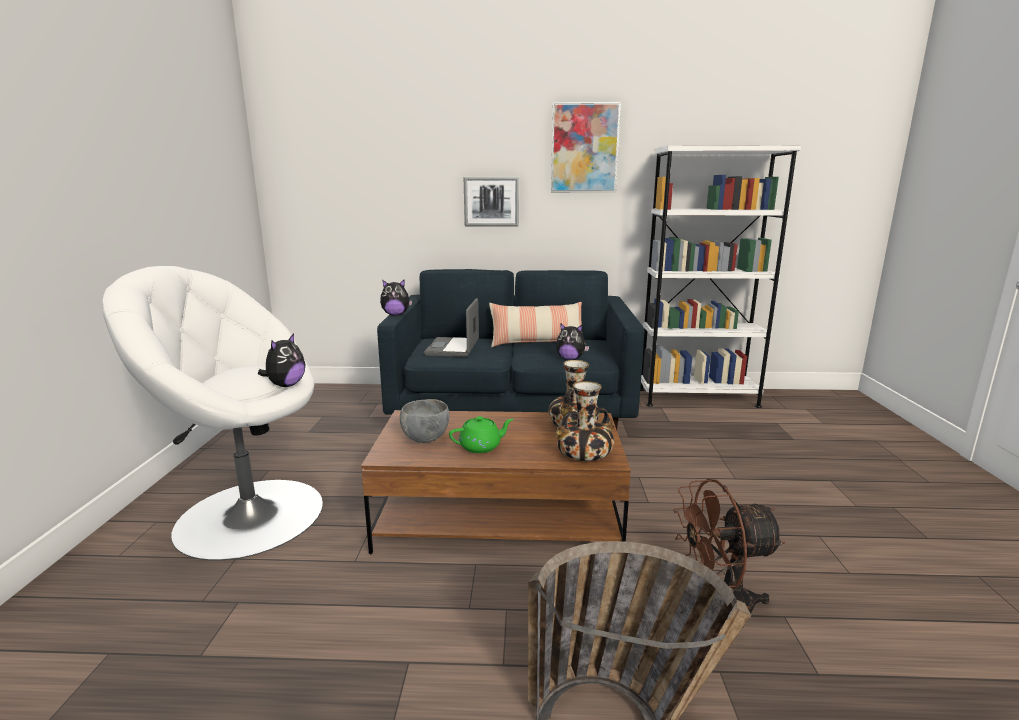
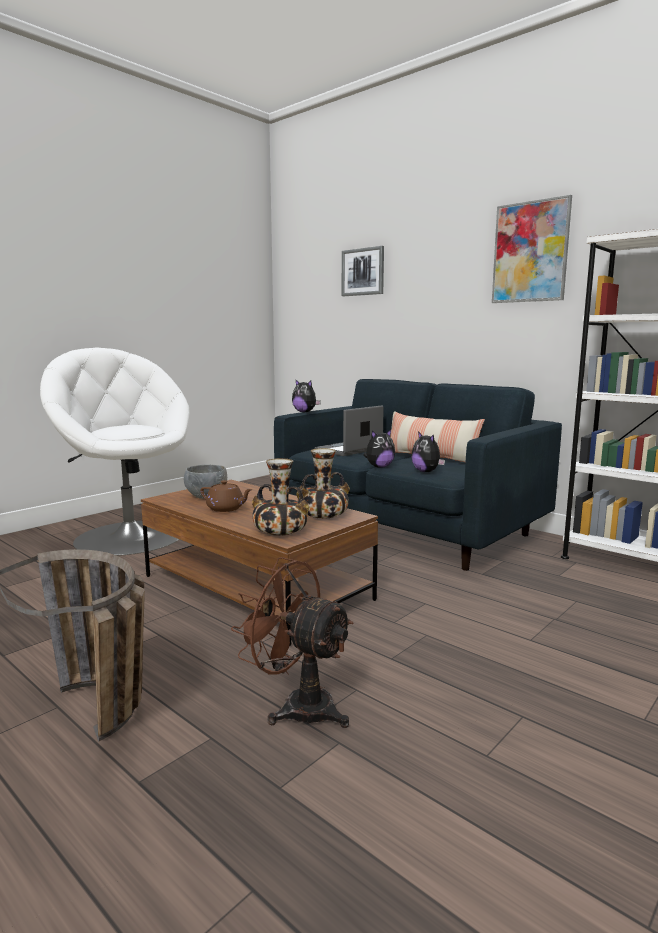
camera: 40 degrees right, 5 degrees down
plush toy [258,333,305,387] -> plush toy moved to [363,429,395,468]
green teapot [449,416,513,453] -> brown teapot [200,480,253,512]
picture [464,177,519,227] -> picture moved to [342,246,384,296]

